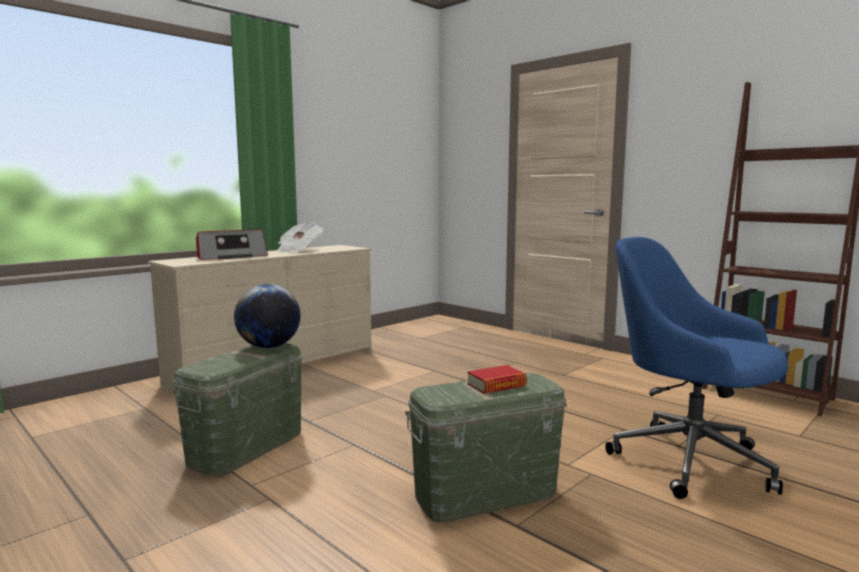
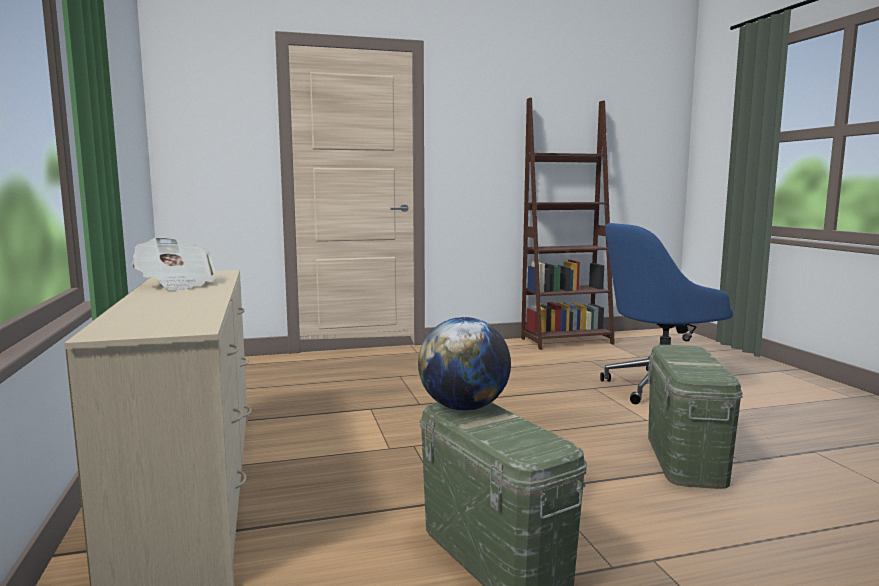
camera: 60 degrees left, 0 degrees up
radio [196,229,268,260] -> none
book [467,365,527,394] -> none

